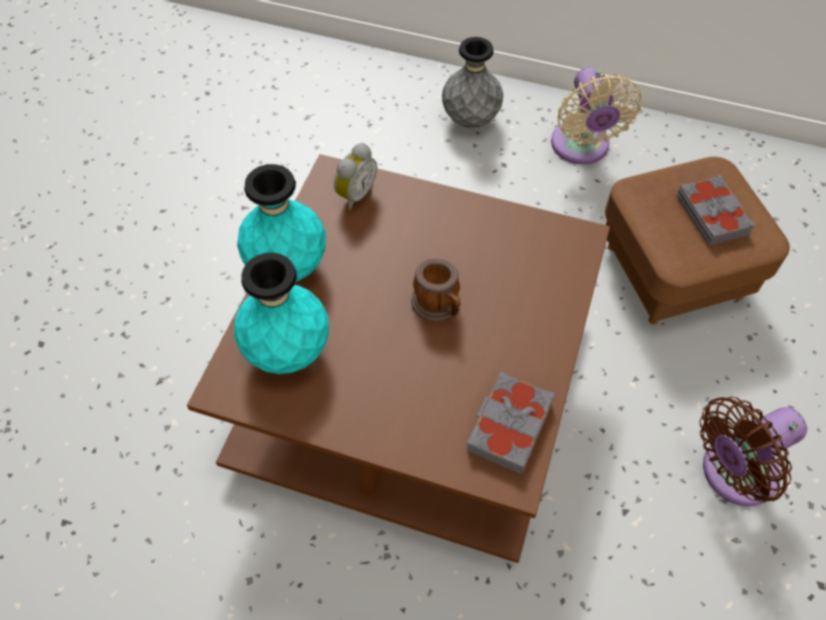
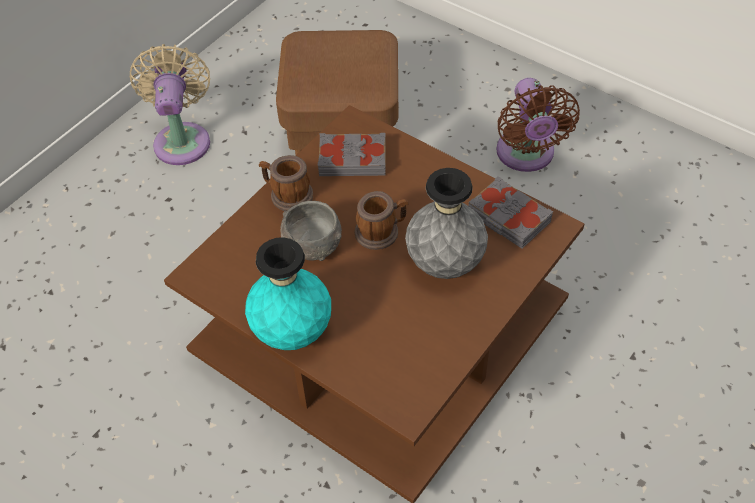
camera: 70 degrees left, 5 degrees down
turquoise vase [234,252,329,374] -> none
alarm clock [334,143,377,211] -> none
grey vase [442,37,503,128] -> grey vase moved to [405,168,488,279]
beige fan [551,67,642,164] -> beige fan turned 105 degrees counterclockwise [130,44,210,165]
grey book [677,175,755,246] -> grey book moved to [317,133,386,176]
none -> mug [259,155,313,211]
none -> grey bowl [280,201,342,261]

